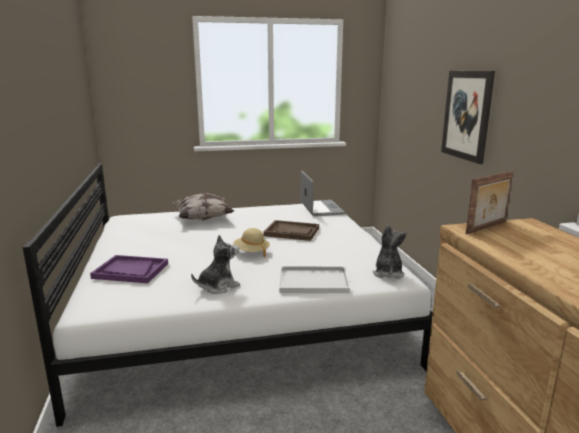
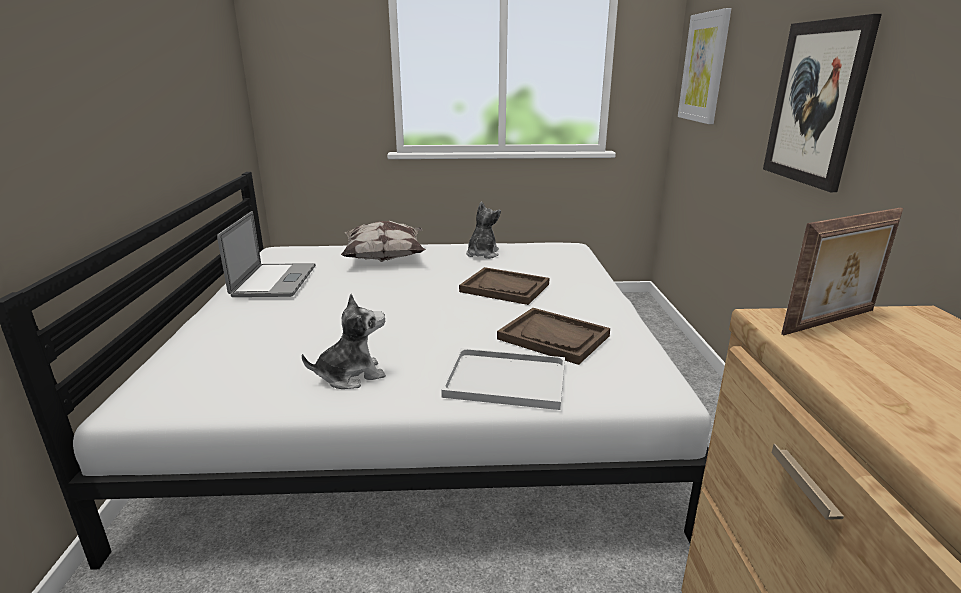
camera: 10 degrees right, 5 degrees up
purple tray [90,255,168,283] -> none
beige hat [233,228,270,257] -> none
laptop [301,171,346,216] -> laptop moved to [217,211,316,297]
plush toy [372,225,407,279] -> plush toy moved to [466,201,501,259]
none -> brown tray [497,308,610,365]
none -> picture [678,8,732,124]

